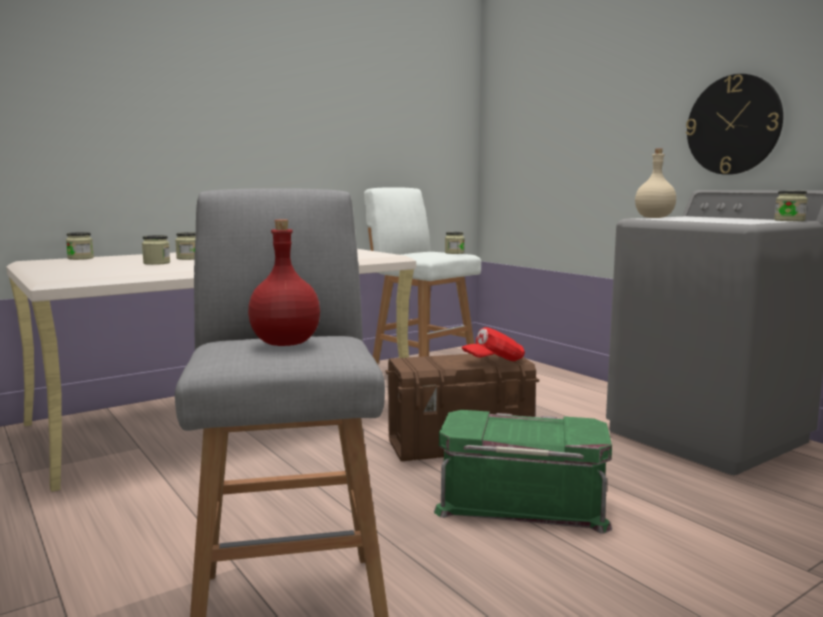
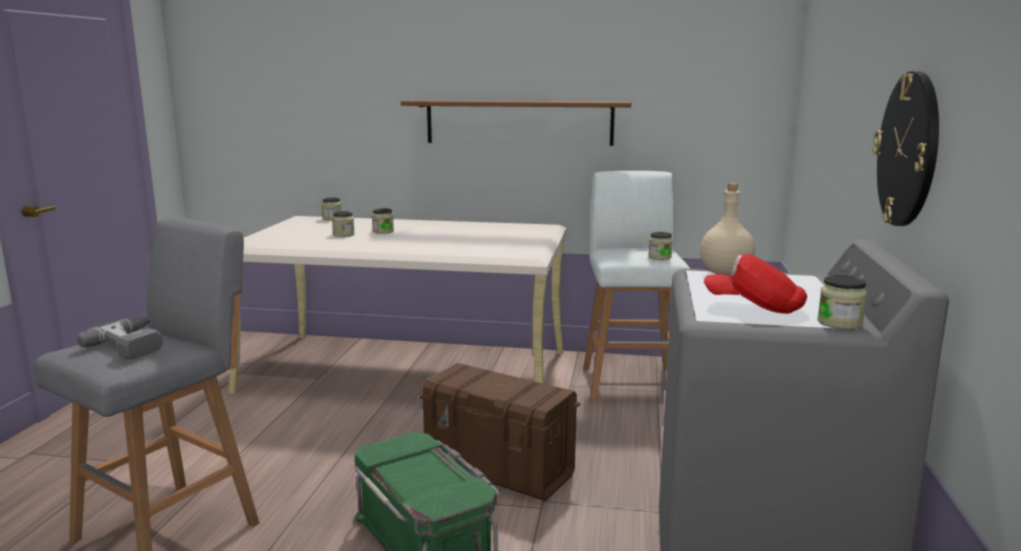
camera: 45 degrees right, 5 degrees up
red bottle [248,219,320,346] -> power drill [77,317,163,360]
red cap [461,327,525,361] -> red cap moved to [704,254,807,314]
none -> brown shelf [401,100,632,146]

